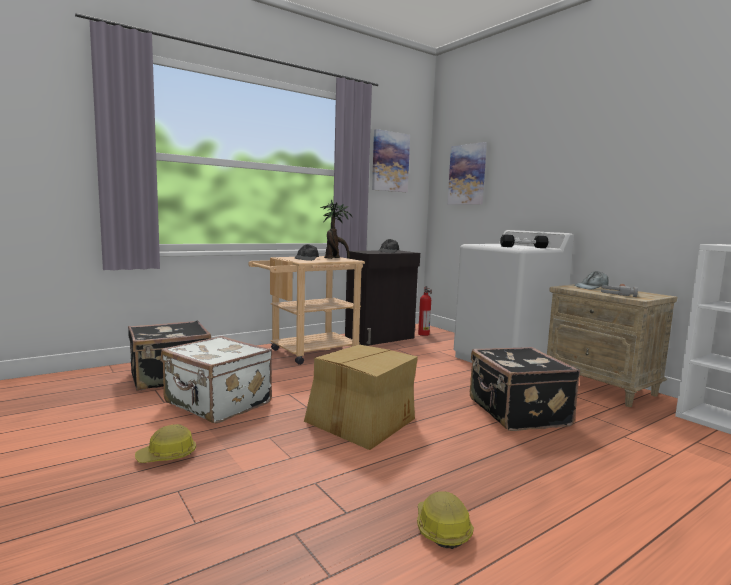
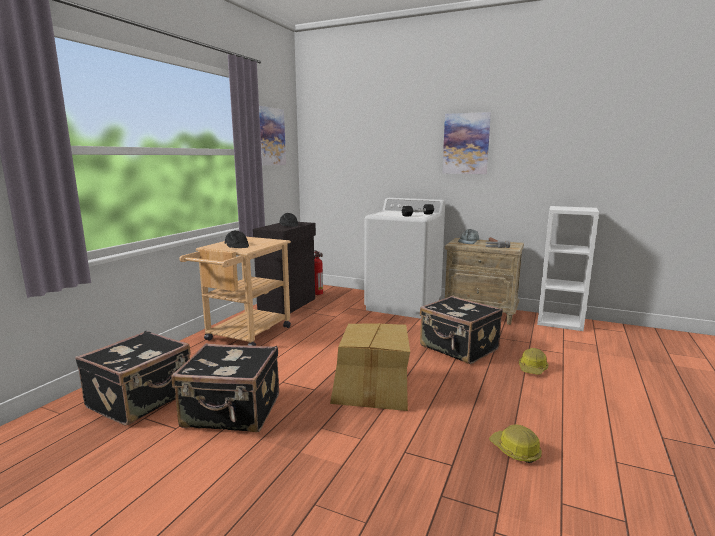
camera: 30 degrees left, 5 degrees up
hard hat [135,424,196,463] -> hard hat moved to [519,348,549,375]
white suitcase [161,336,272,423] -> black suitcase [172,343,279,432]
potted plant [321,199,352,259] -> none
picture [448,142,487,205] -> picture moved to [442,112,491,174]

